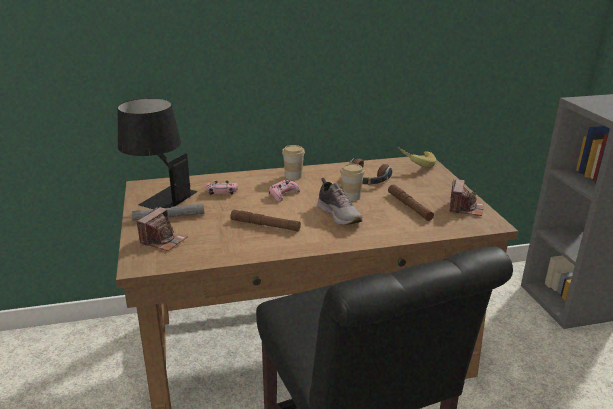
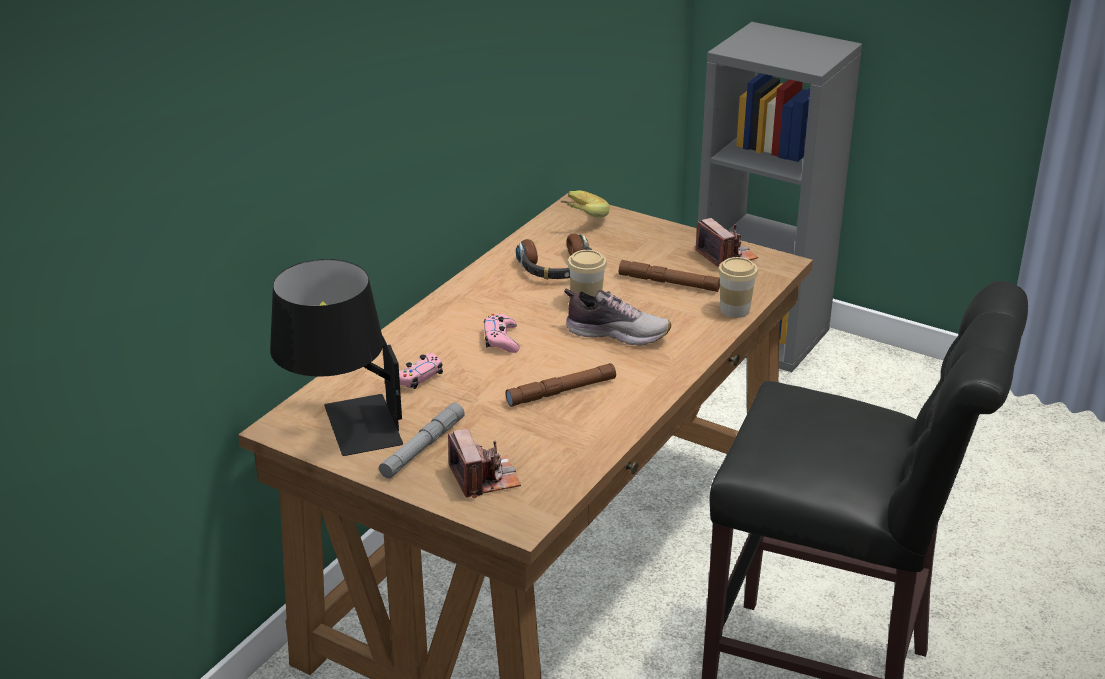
camera: 45 degrees left, 5 degrees up
cup [282,145,305,180] -> cup moved to [718,257,758,318]

